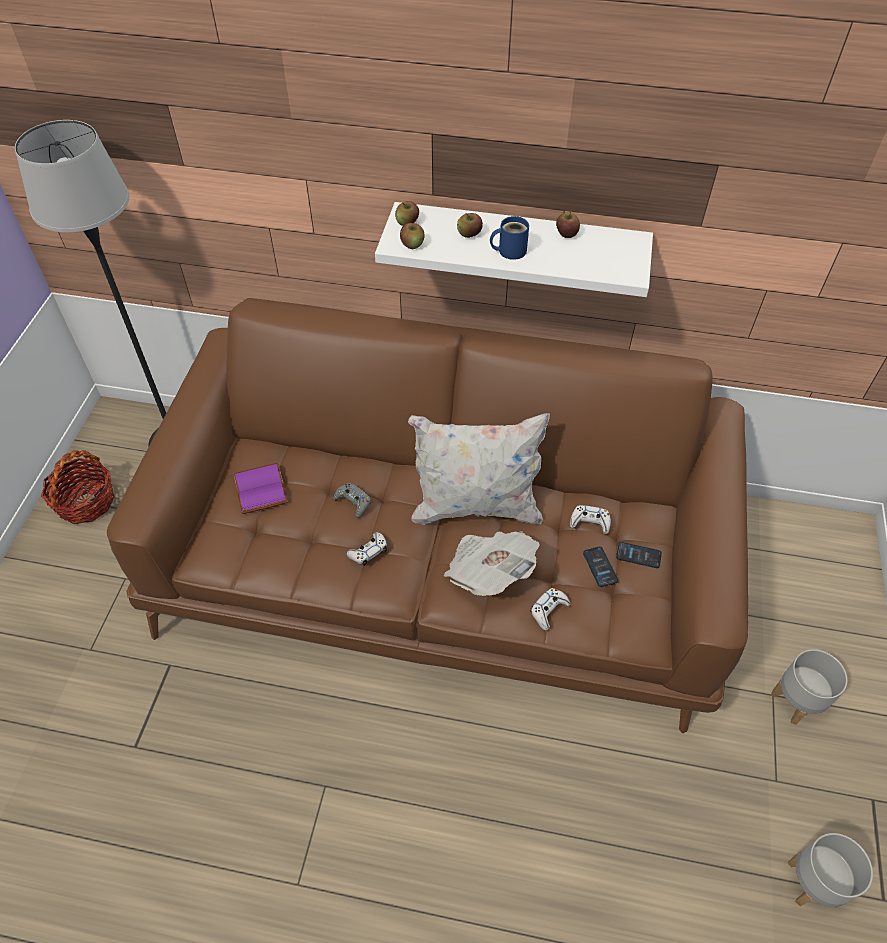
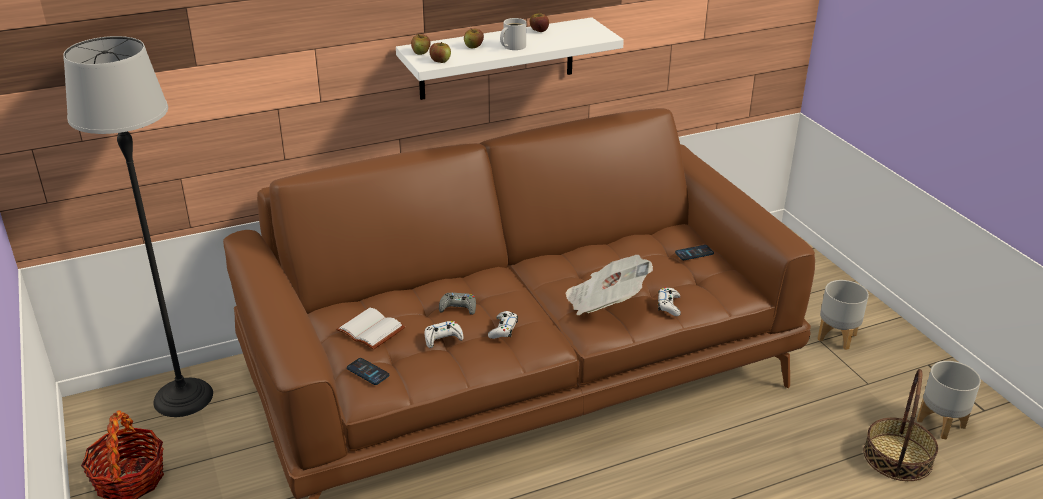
camera: 35 degrees left, 20 degrees down
purple book [234,463,288,514] -> white book [336,308,405,350]
white pillow [408,413,550,525] -> none
blue mug [490,216,529,260] -> white mug [500,18,526,50]
white game controller [570,505,611,534] -> white game controller moved to [424,321,464,348]
phone [583,546,618,587] -> phone moved to [347,358,389,385]
none -> basket [863,369,938,481]

